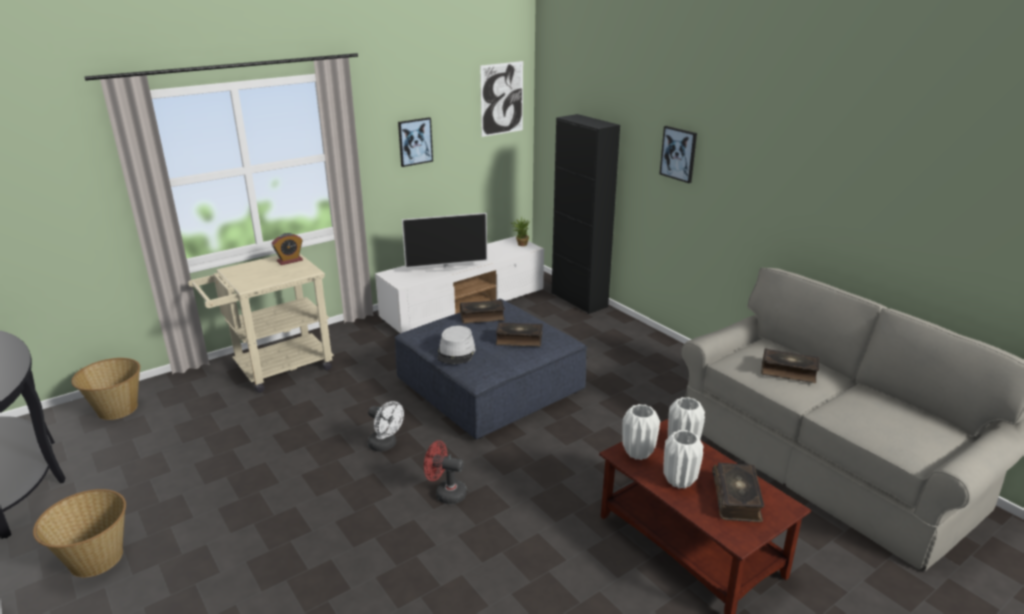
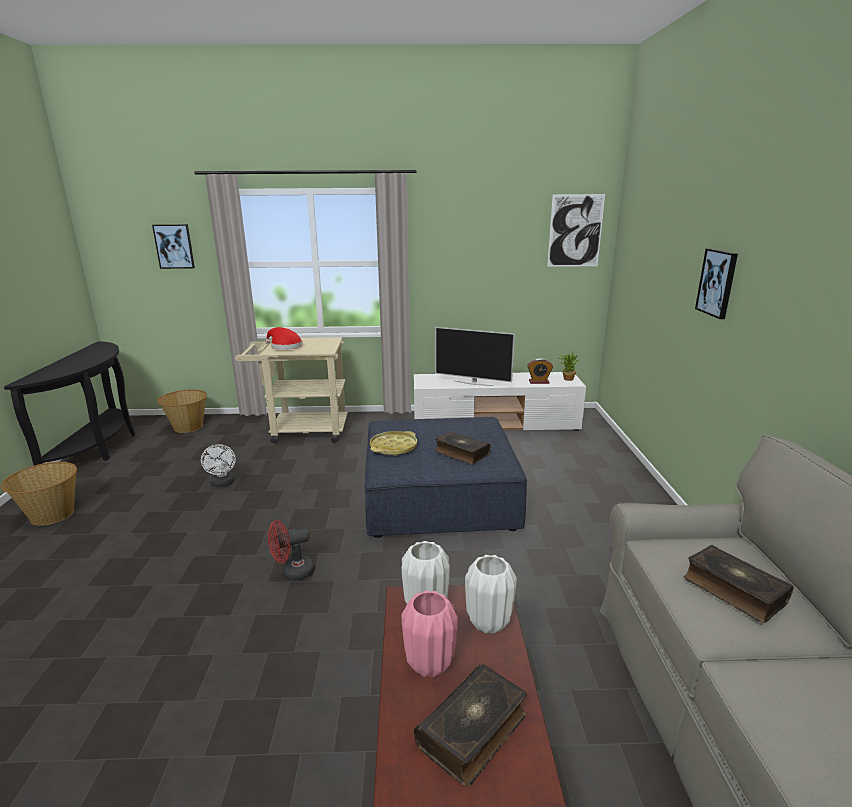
camera: 35 degrees right, 5 degrees down
alarm clock [272,233,303,265] -> alarm clock moved to [527,358,553,384]
white fan [368,401,404,452] -> white fan moved to [201,444,236,487]
picture [398,117,433,167] -> picture moved to [152,224,195,269]
red fan [424,440,467,504] -> red fan turned 75 degrees counterclockwise [268,520,315,581]
grey hat [437,326,475,364] -> yellow tray [370,431,417,456]
book [460,300,505,324] -> none
black cabinet [552,114,620,314] -> none
white vase [663,430,704,489] -> pink vase [401,590,458,678]
none -> red hat [265,327,303,350]

